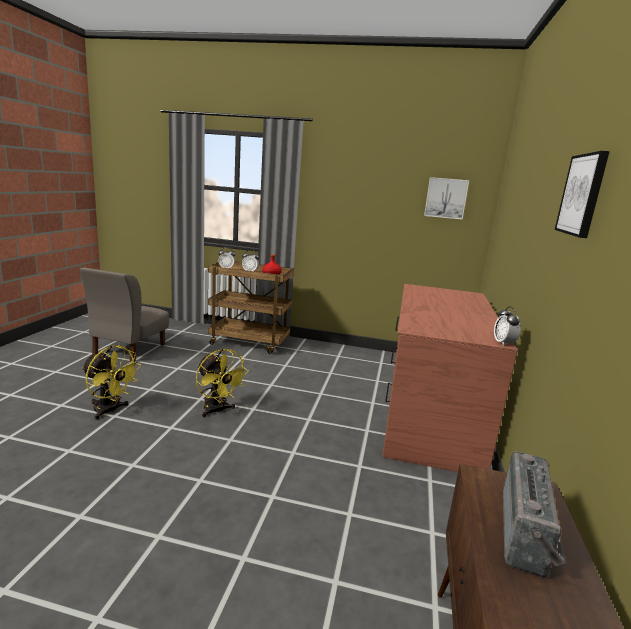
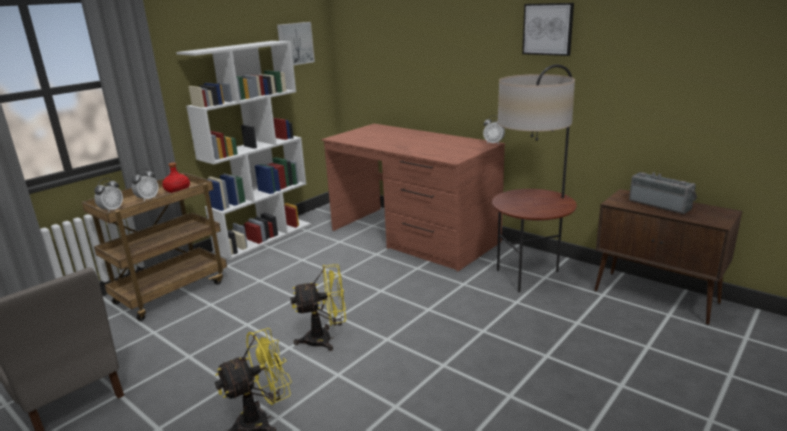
camera: 60 degrees left, 5 degrees up
none -> white bookcase [176,41,311,260]
none -> floor lamp [492,64,577,292]

